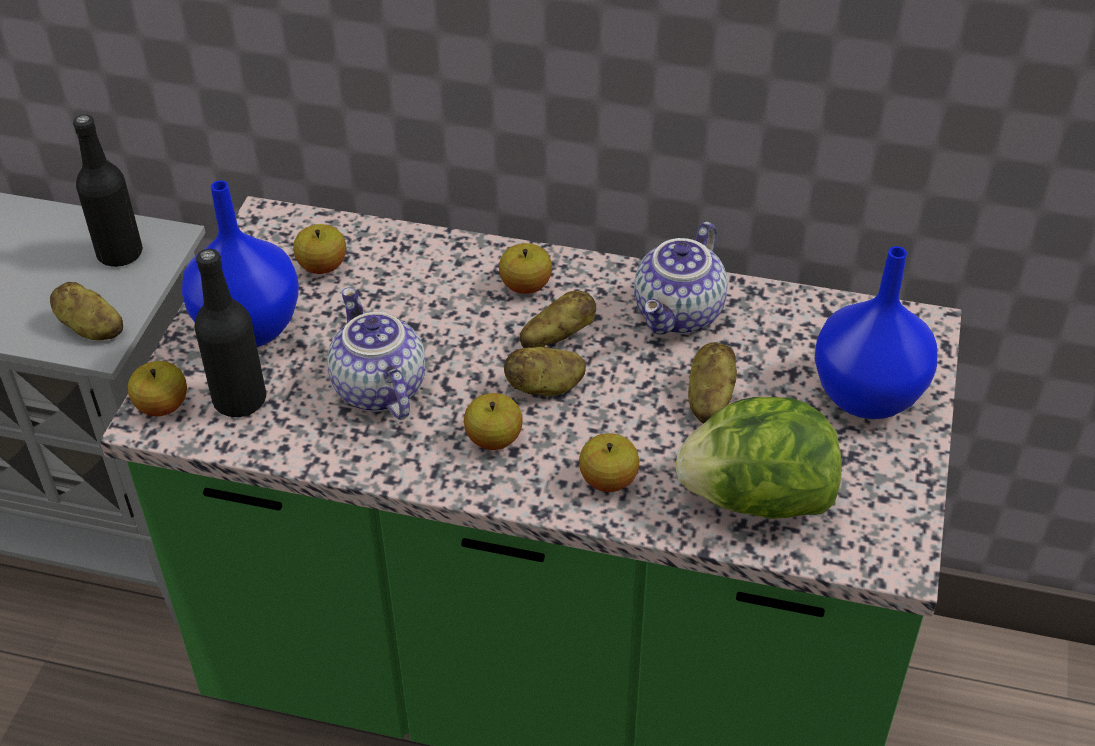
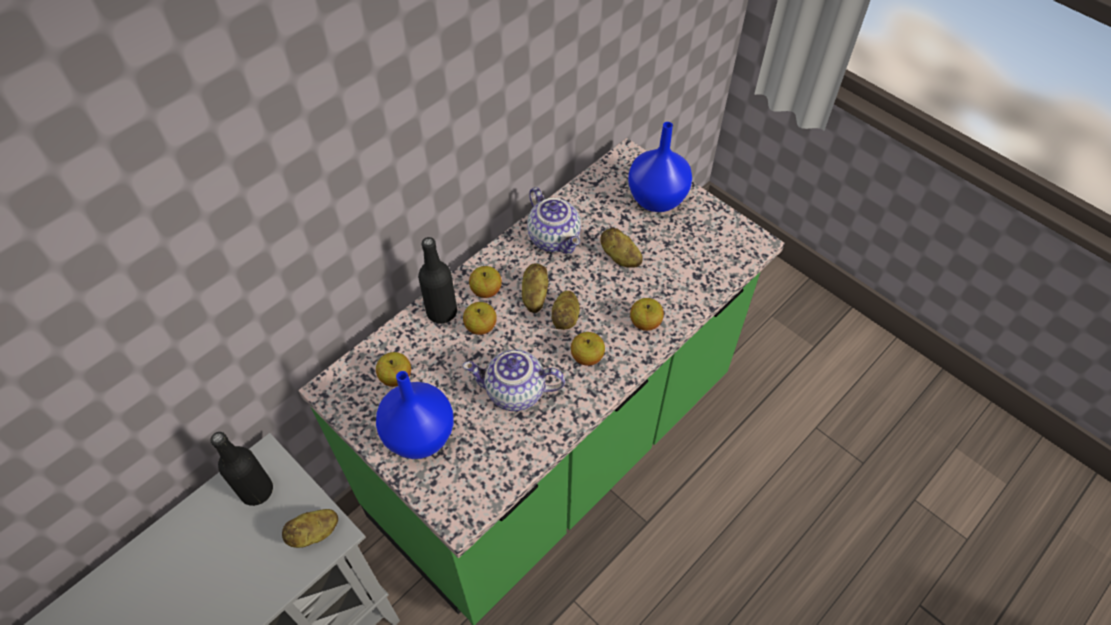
camera: 60 degrees left, 10 degrees up
apple [128,361,187,416] -> apple moved to [463,302,497,335]
black bottle [194,249,266,418] -> black bottle moved to [418,237,457,324]
lettuce [675,397,841,519] -> none

